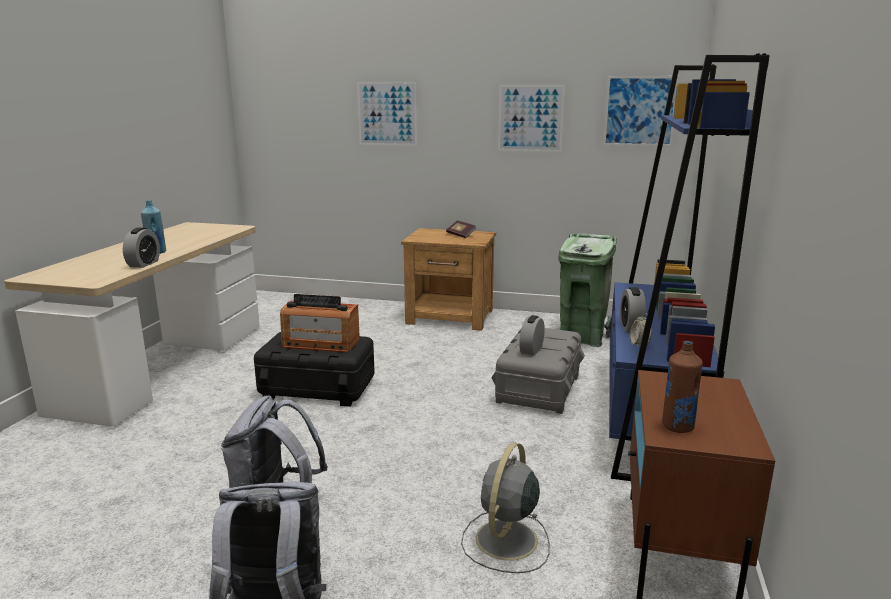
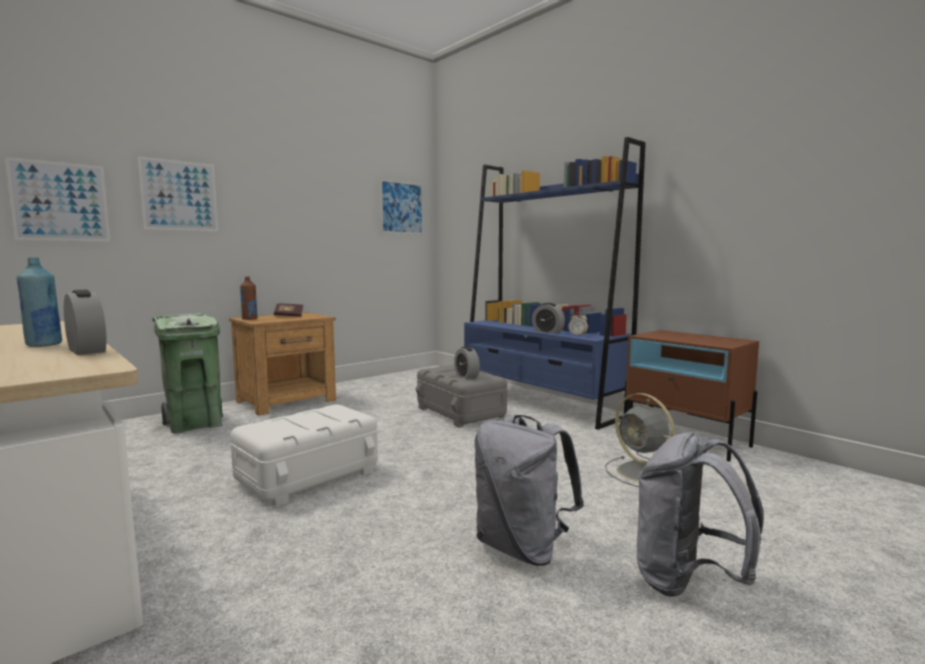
camera: 55 degrees left, 10 degrees down
black storage box [254,332,375,407] -> white storage box [230,404,378,507]
radio [280,294,360,353] -> none
picture [498,85,565,152] -> picture moved to [5,157,110,242]
green trash can [558,234,617,347] -> green trash can moved to [152,313,224,434]
brown bottle [662,341,703,433] -> brown bottle moved to [240,276,257,320]

